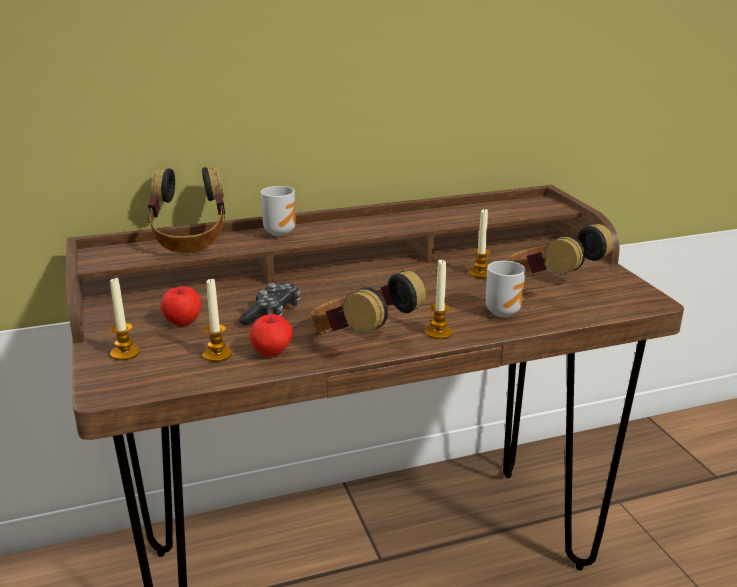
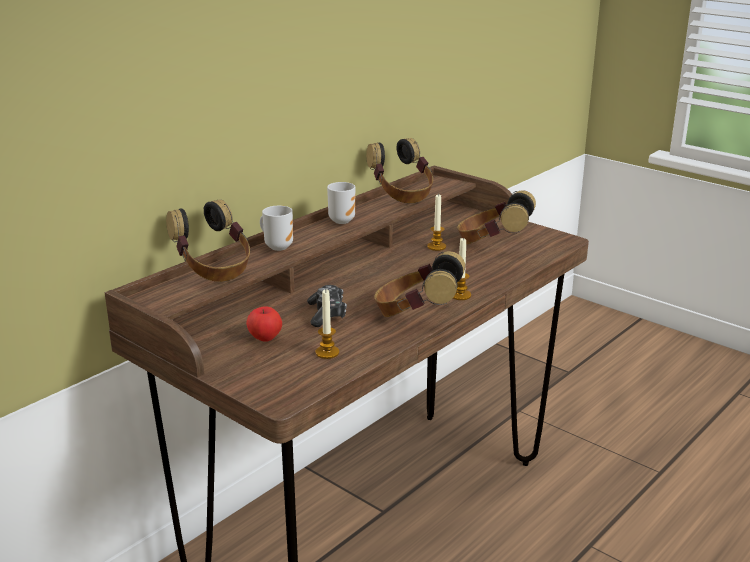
camera: 30 degrees left, 0 degrees up
candle [110,277,140,361] -> none
apple [250,314,293,357] -> none
mug [485,261,526,317] -> mug moved to [327,182,355,224]
none -> headphones [366,138,433,203]

